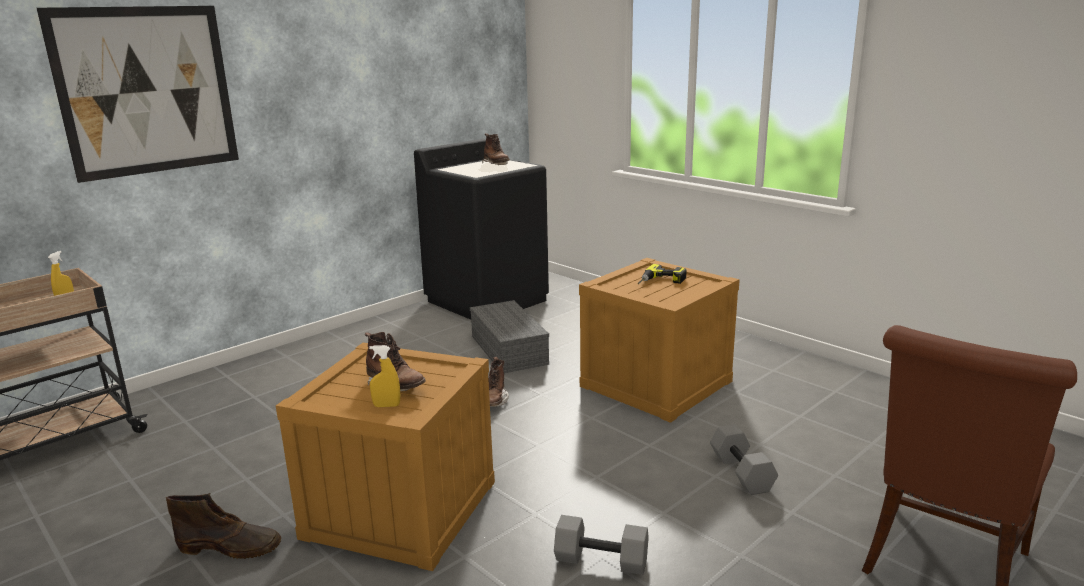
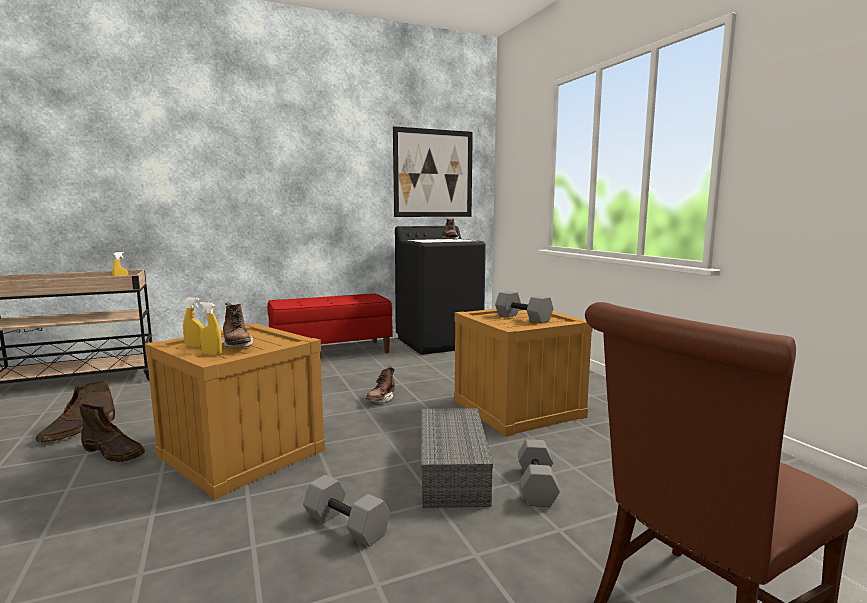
camera: 20 degrees right, 10 degrees down
picture [37,6,239,183] -> picture moved to [393,126,473,217]
grey storage box [470,300,549,373] -> grey storage box moved to [421,408,493,508]
power drill [637,264,686,284] -> grey dumbbell [495,291,553,323]
none -> brown boot [36,380,115,442]
none -> yellow spray bottle [183,297,204,347]
none -> red bench [267,293,392,353]

